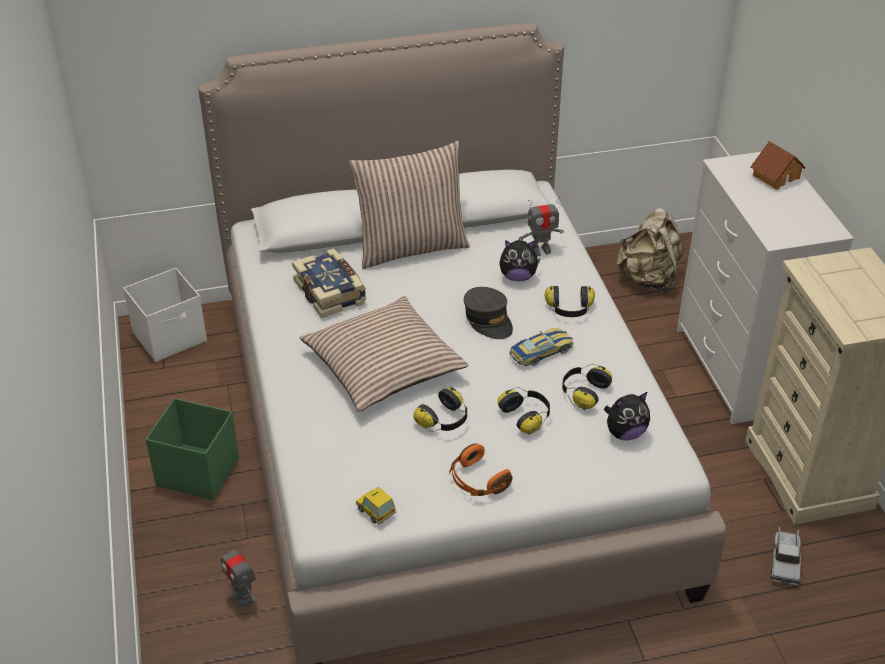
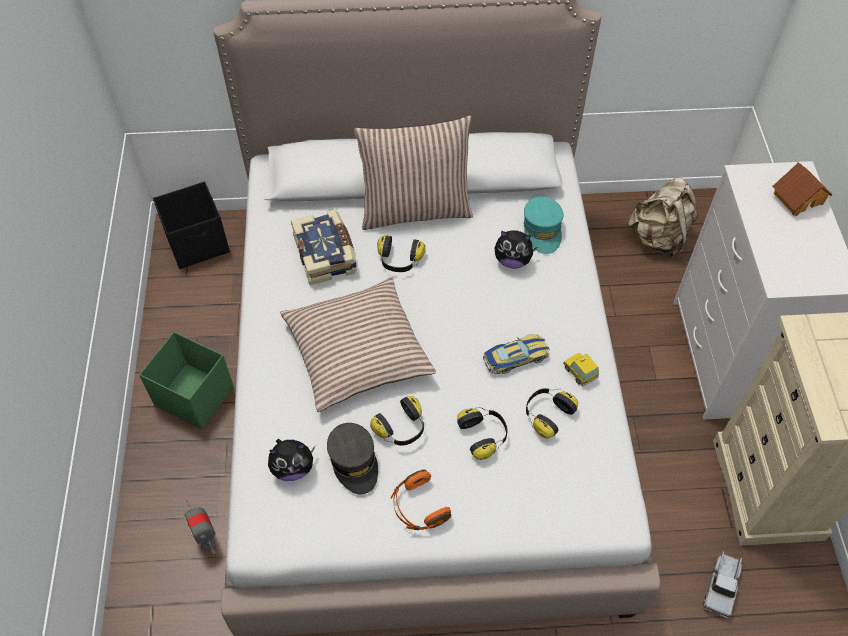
camera: 10 degrees right, 15 degrees up
white storage box [123,268,207,362] -> black storage box [153,181,230,269]
toy car [356,487,396,524] -> toy car moved to [563,352,599,387]
grey cap [464,287,513,339] -> grey cap moved to [327,423,378,494]
toy robot [519,196,564,256] -> turquoise cap [523,196,564,254]
headphones [545,286,595,317] -> headphones moved to [377,235,425,272]
plush toy [604,392,650,440] -> plush toy moved to [268,439,315,481]

